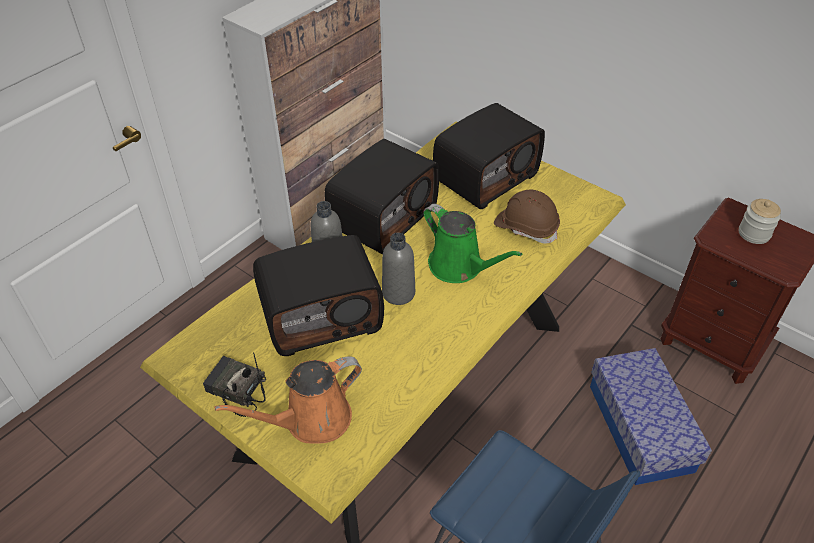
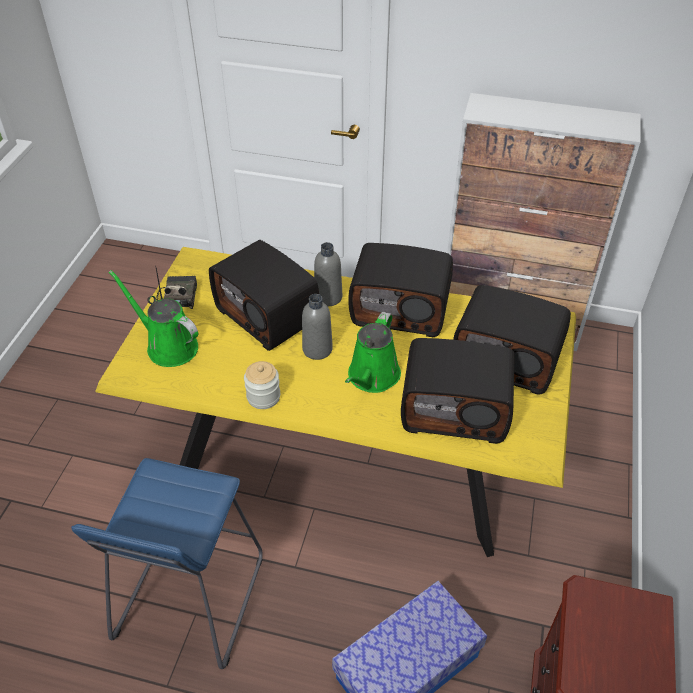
camera: 65 degrees right, 0 degrees up
orange watering can [214,356,362,444] -> green watering can [109,270,198,367]
brown hard hat [494,190,560,244] -> radio [401,338,514,444]
jar [739,199,781,244] -> jar moved to [244,361,280,409]

